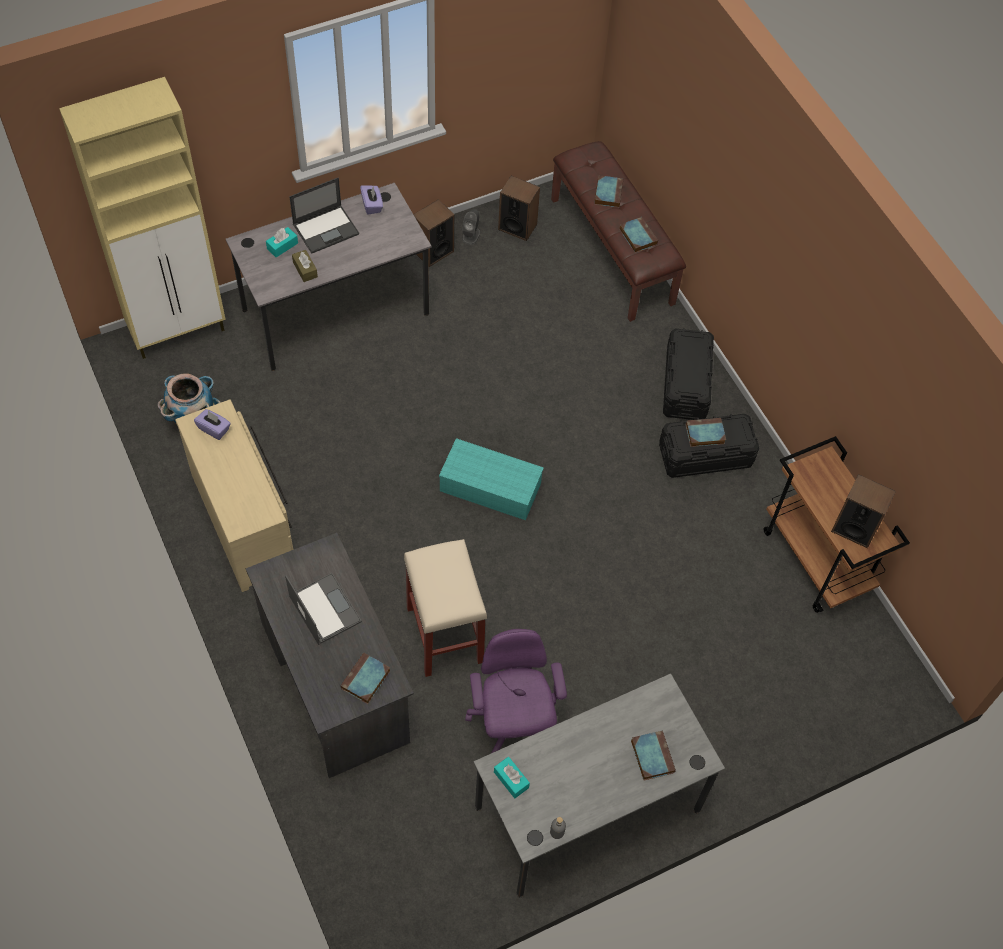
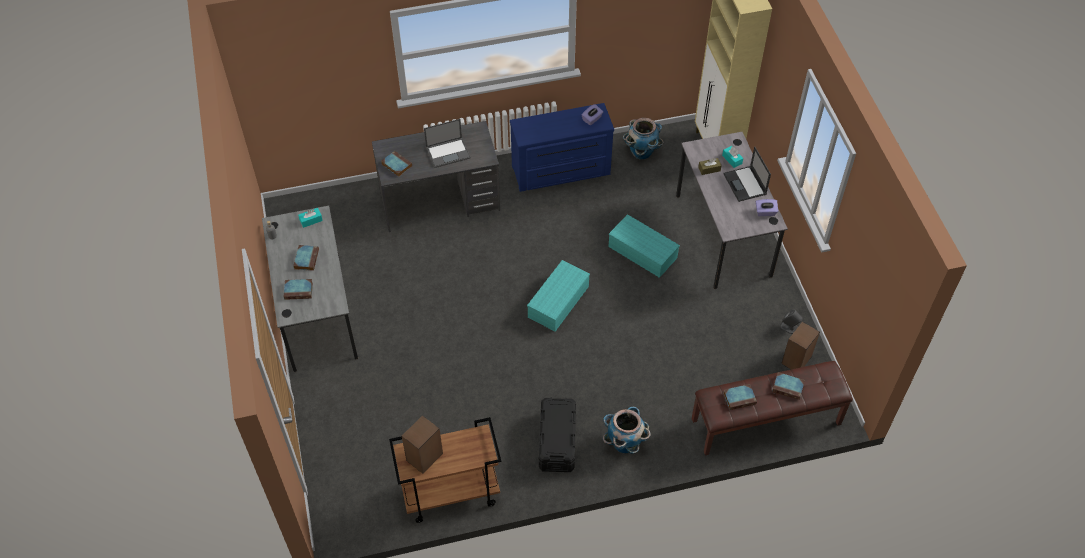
camera: 105 degrees right, 5 degrees down
beige dresser [175,399,293,592] -> blue dresser [510,103,614,192]
beige stool [404,539,487,677] -> none
speaker [413,199,454,267] -> none
purple office chair [465,629,567,753] -> none
black storage box [663,328,714,420] -> planter [603,407,651,454]
book [686,418,726,447] -> book moved to [293,245,319,271]
none -> turquoise storage box [608,214,680,278]

